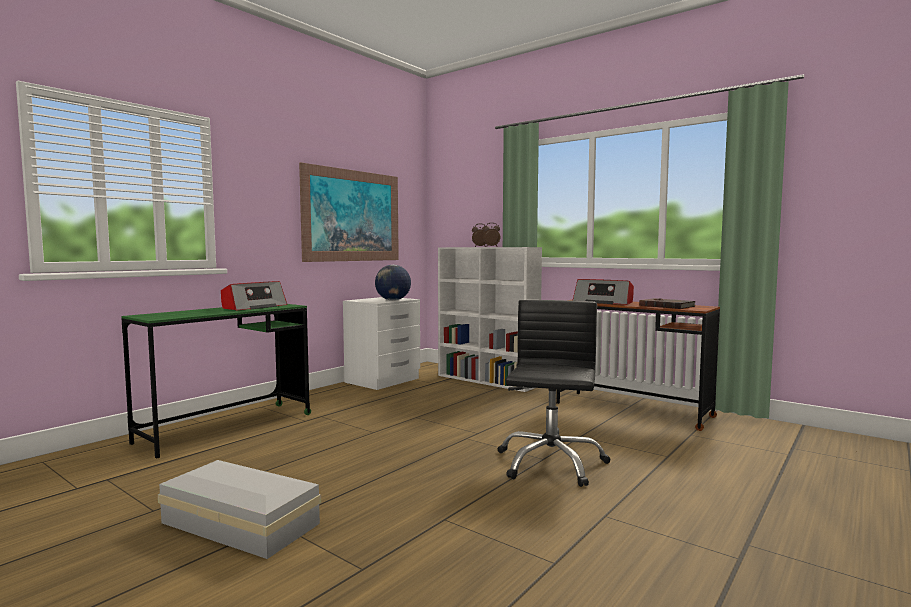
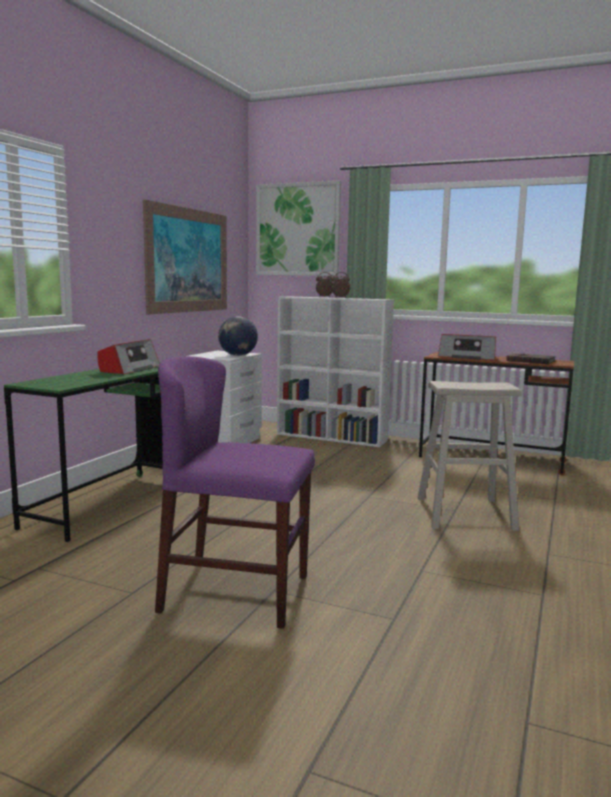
camera: 15 degrees left, 5 degrees up
white storage box [158,460,321,559] -> purple chair [155,356,315,629]
black office chair [498,300,611,487] -> beige stool [417,381,522,531]
none -> picture [256,181,341,276]

